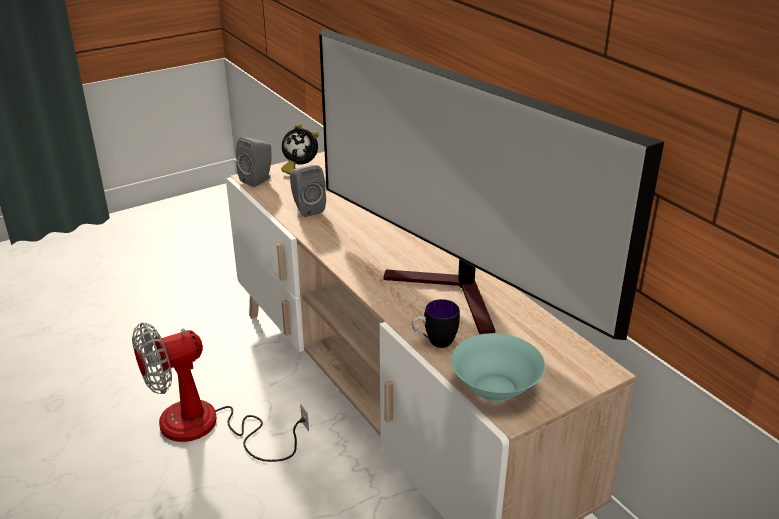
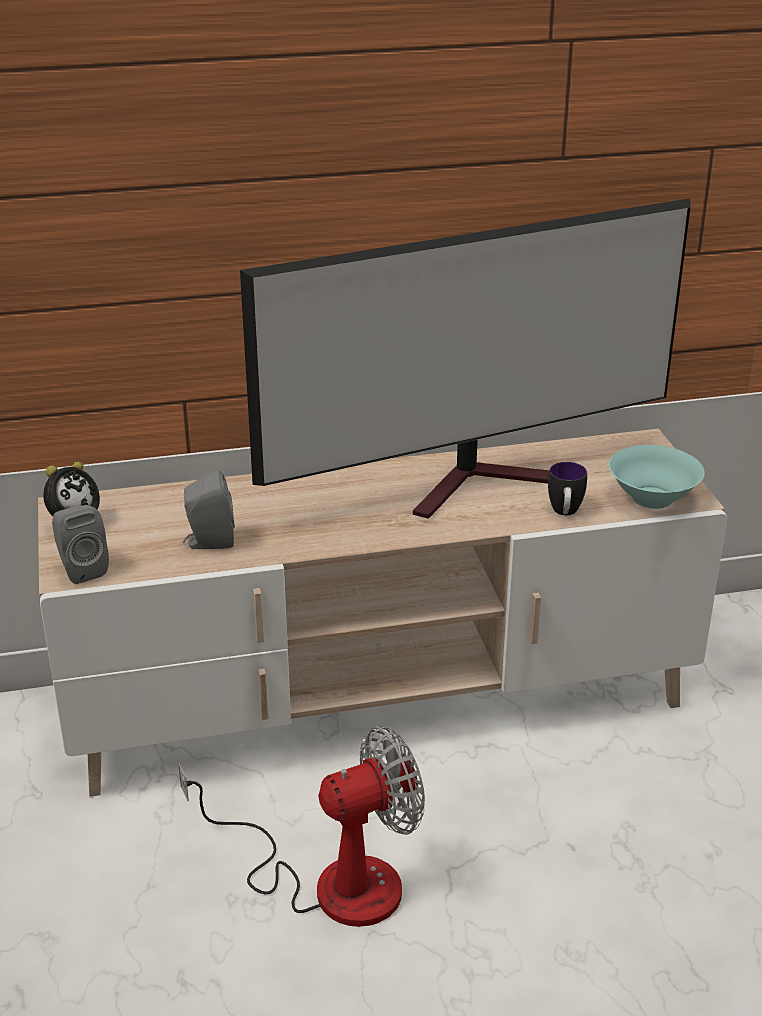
camera: 70 degrees left, 0 degrees up
fan [132,322,309,462] -> fan turned 105 degrees counterclockwise [178,726,425,927]

